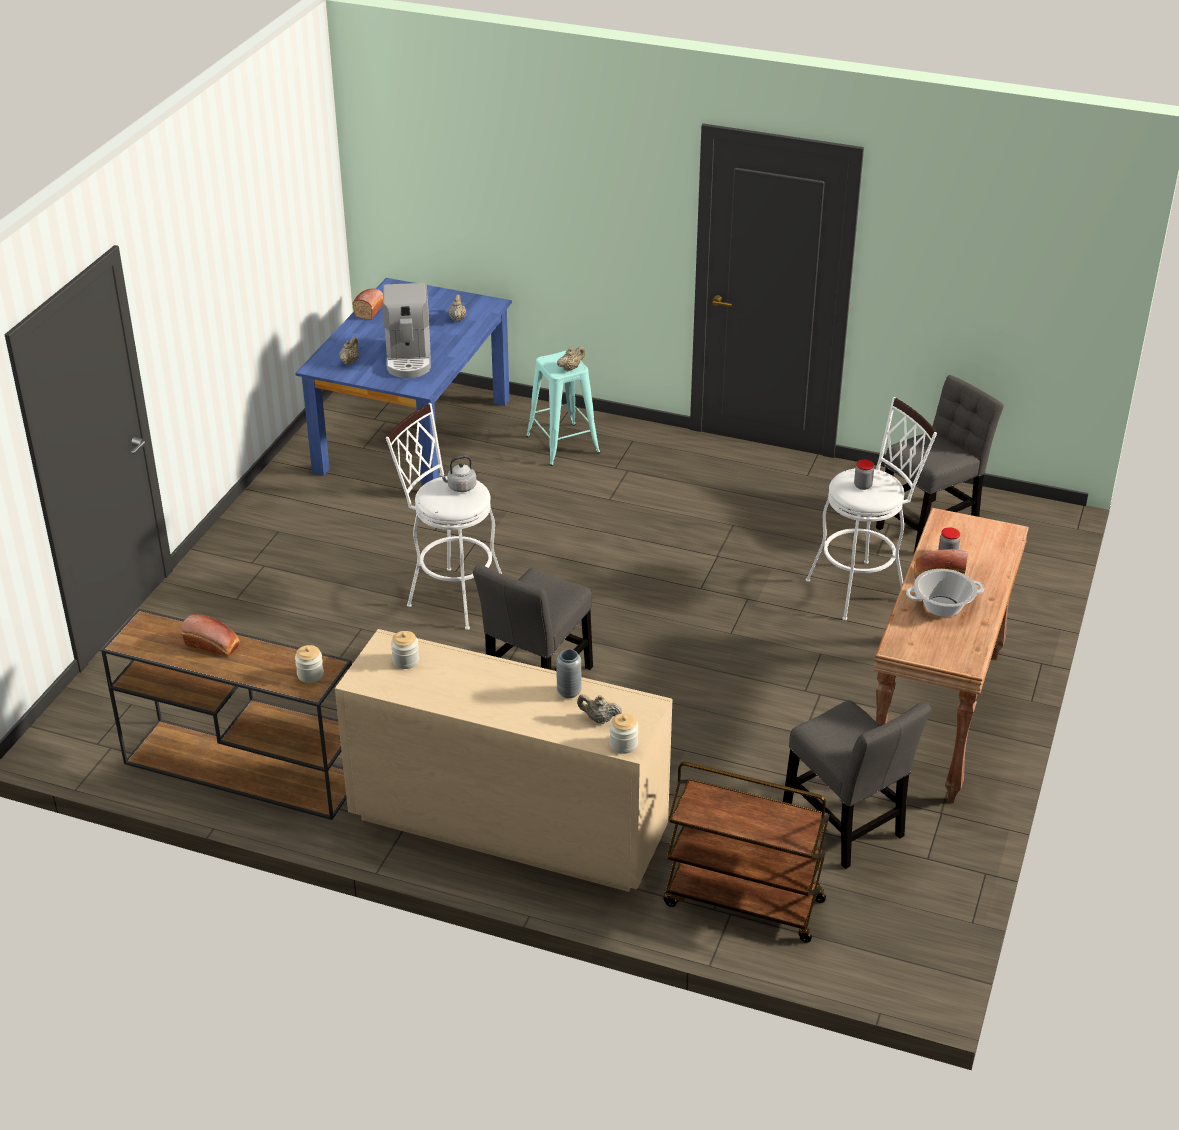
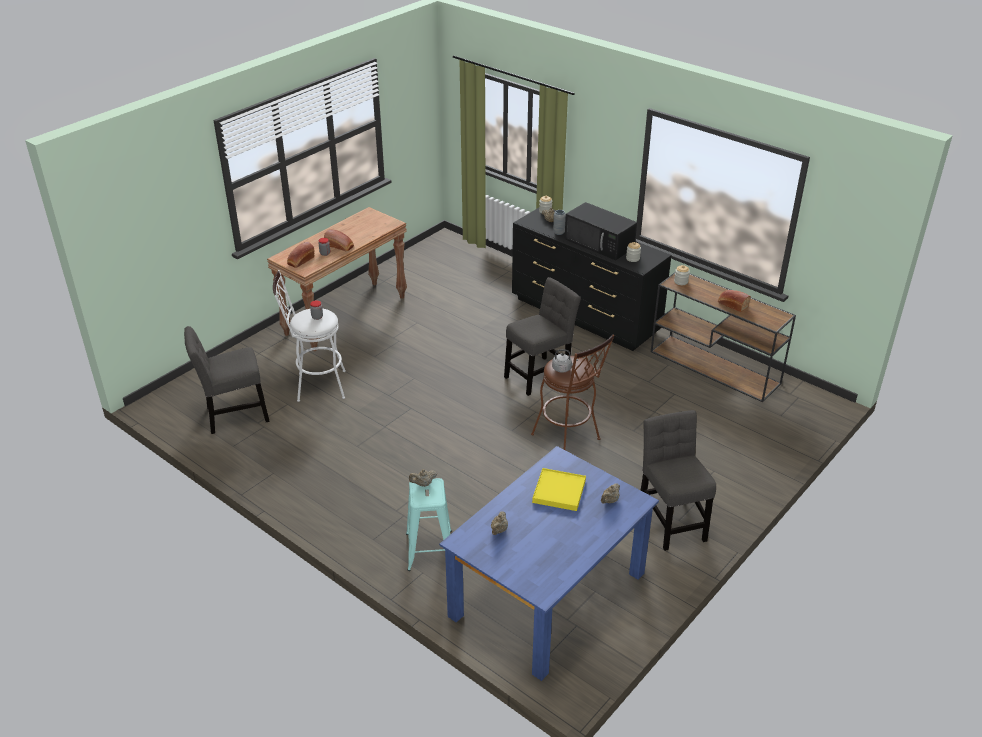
camera: 160 degrees left, 0 degrees up
beige dresser [335,629,672,892] -> black dresser [512,208,671,351]
bread [352,289,383,320] -> bread moved to [287,242,314,268]
coffee machine [383,283,431,378] -> yellow tray [532,468,586,511]
white stool [386,403,502,630] -> brown stool [531,335,614,450]
brown cart [663,762,830,943] -> none
grey chair [783,700,931,869] -> grey chair moved to [641,410,716,551]
cooking pot [906,569,984,617] -> none
none -> black microwave [565,202,637,260]

